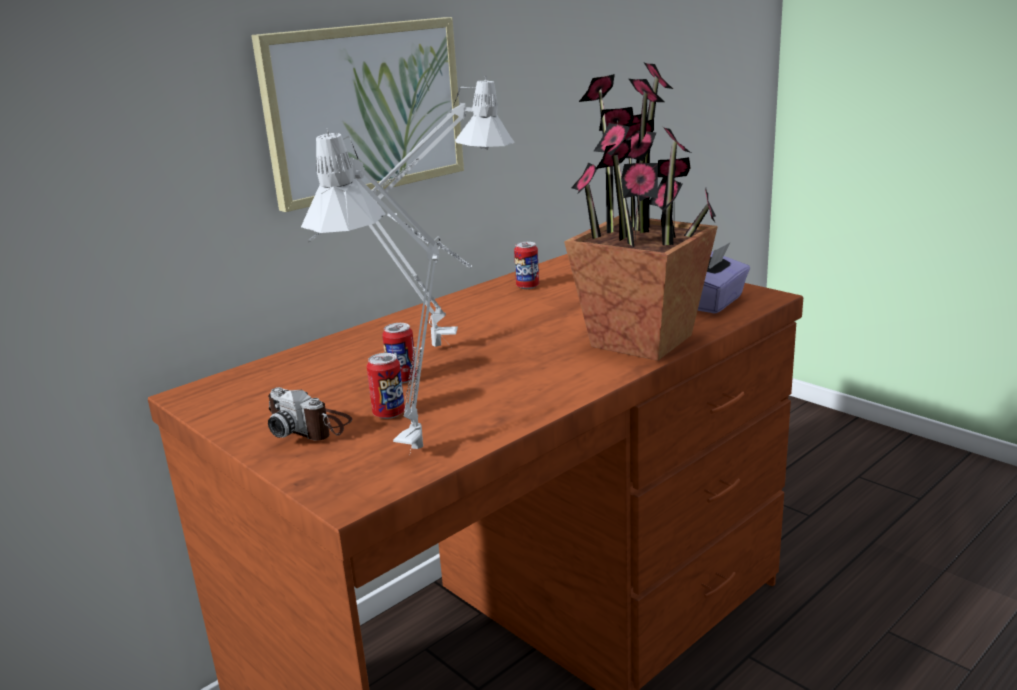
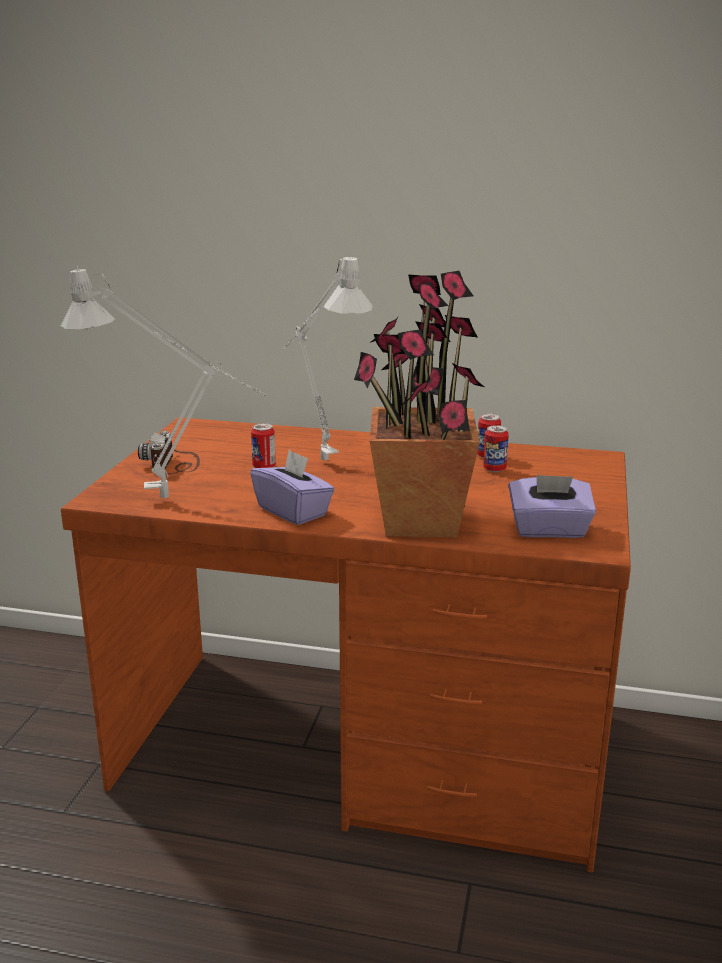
camera: 55 degrees right, 0 degrees up
picture [251,17,464,212] -> none
can [367,353,405,419] -> can moved to [483,425,509,473]
none -> purple tissue box [250,450,335,525]

